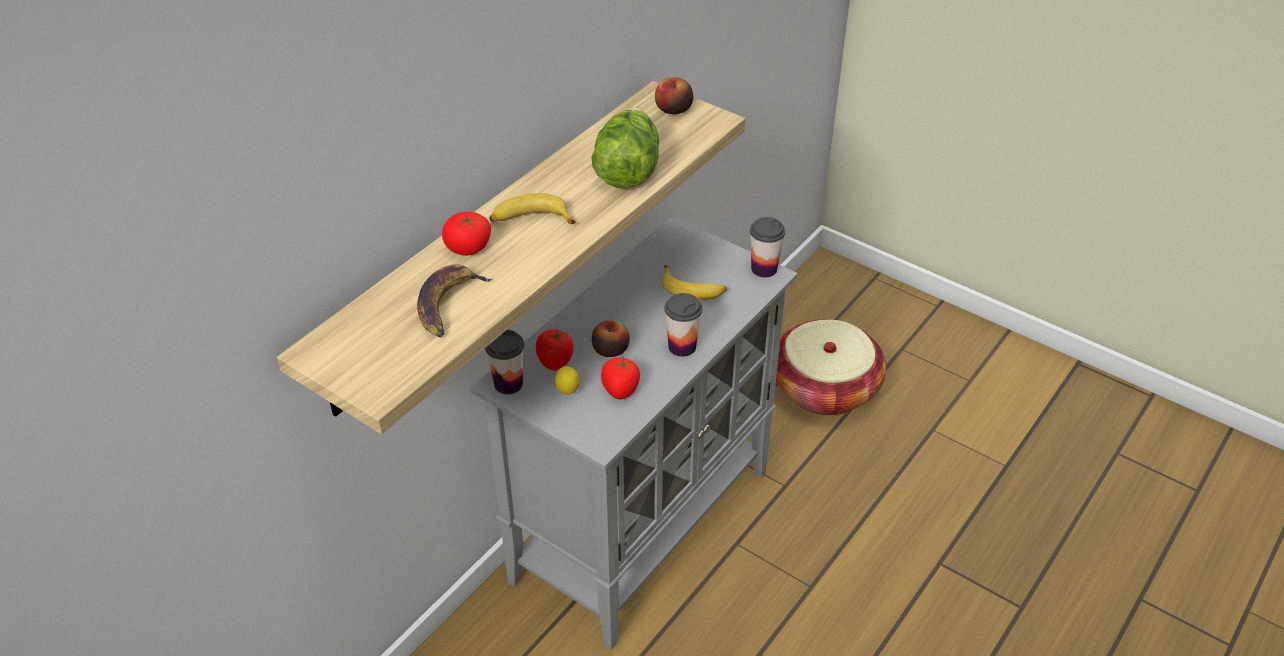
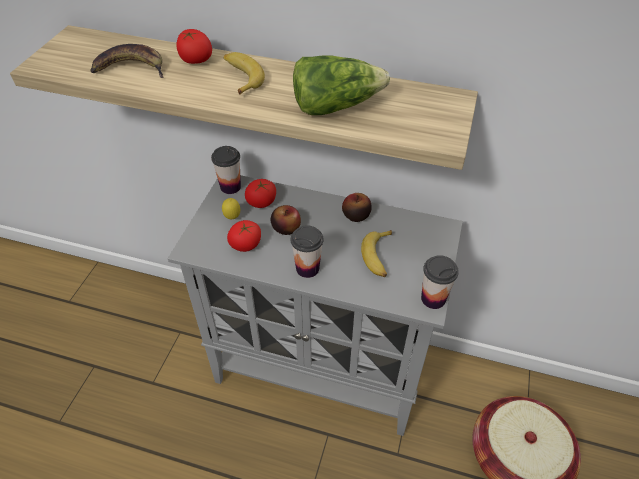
camera: 70 degrees right, 5 degrees up
apple [655,77,693,114] -> apple moved to [342,193,372,222]

